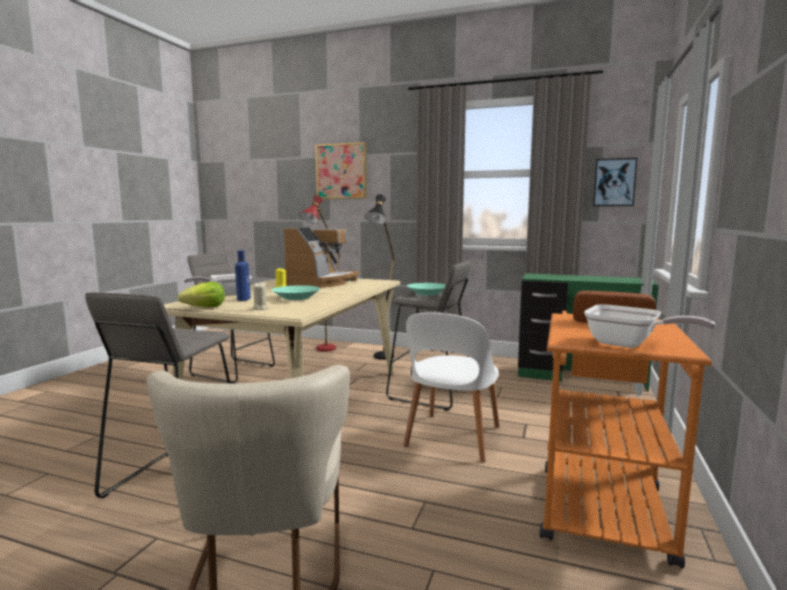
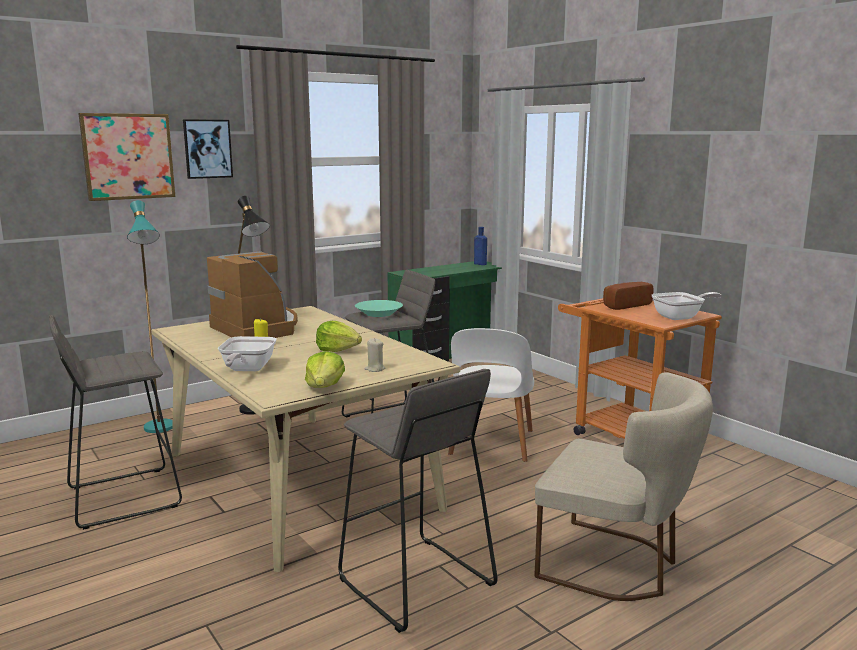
camera: 55 degrees left, 5 degrees up
blue bottle [235,250,251,301] -> blue bottle moved to [474,227,487,265]
turquoise bowl [272,285,321,300] -> lettuce [316,321,362,352]
red floor lamp [299,195,340,352] -> turquoise floor lamp [127,200,173,433]
white chair [403,312,500,462] -> white chair turned 45 degrees clockwise [448,328,534,462]
picture [593,158,638,206] -> picture moved to [183,119,233,179]

